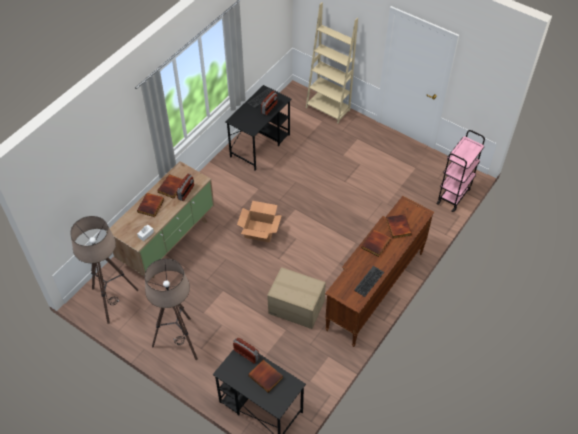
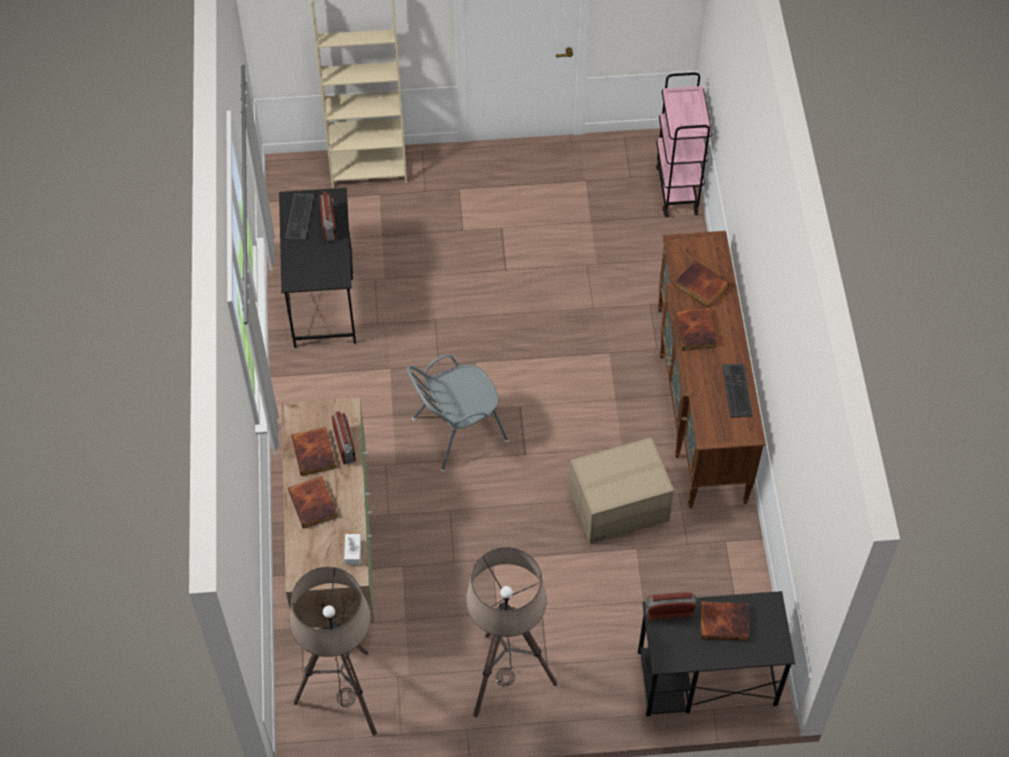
camera: 40 degrees left, 5 degrees up
cardboard box [237,201,282,243] -> grey chair [407,354,509,472]

